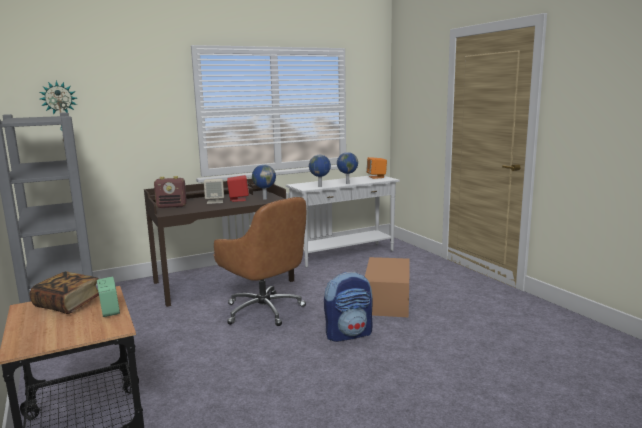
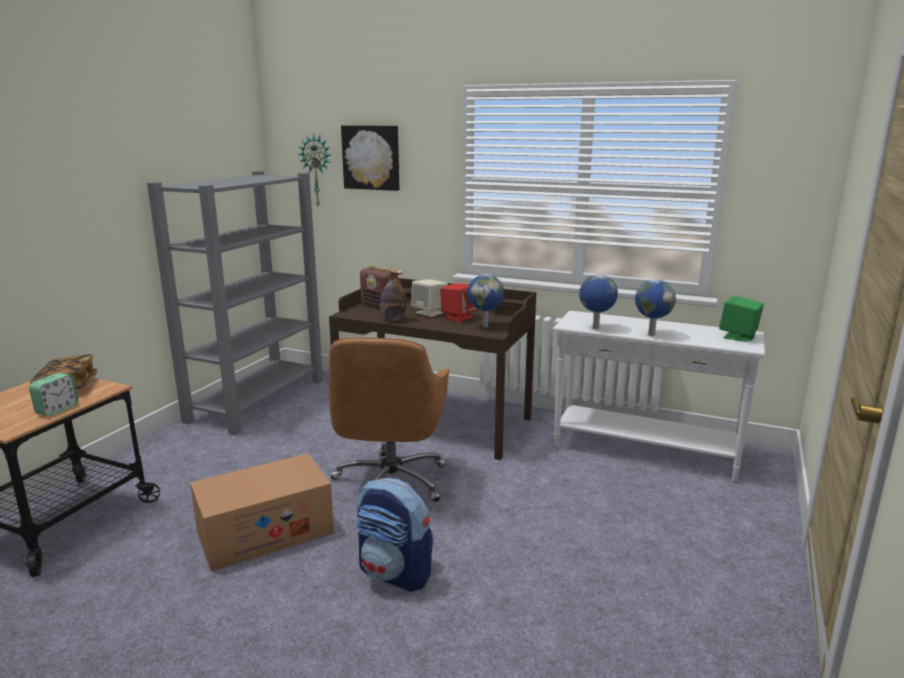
camera: 50 degrees right, 5 degrees up
cardboard box [365,257,410,317] -> cardboard box moved to [190,453,334,571]
orange speaker [366,157,387,179] -> green speaker [719,296,764,342]
none -> picture [341,125,399,191]
none -> bottle [380,269,406,321]

